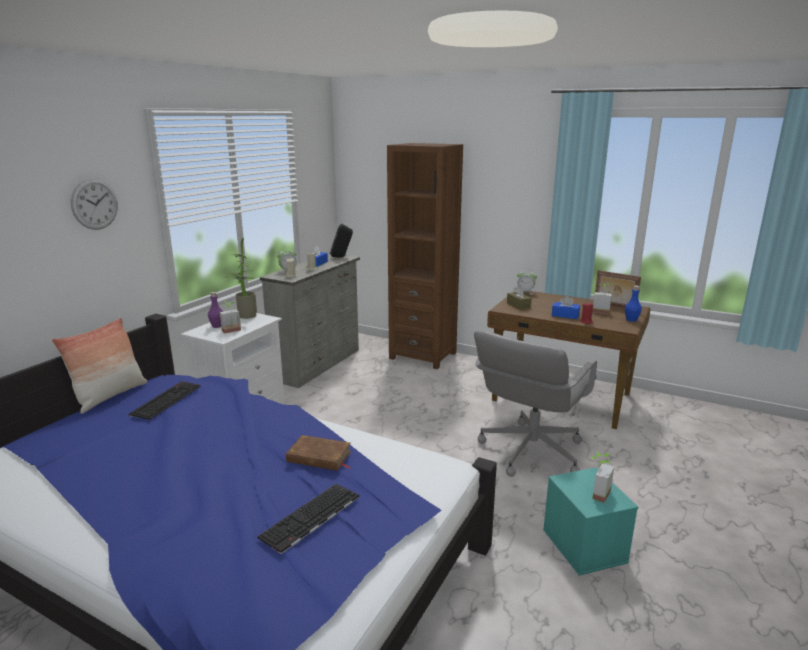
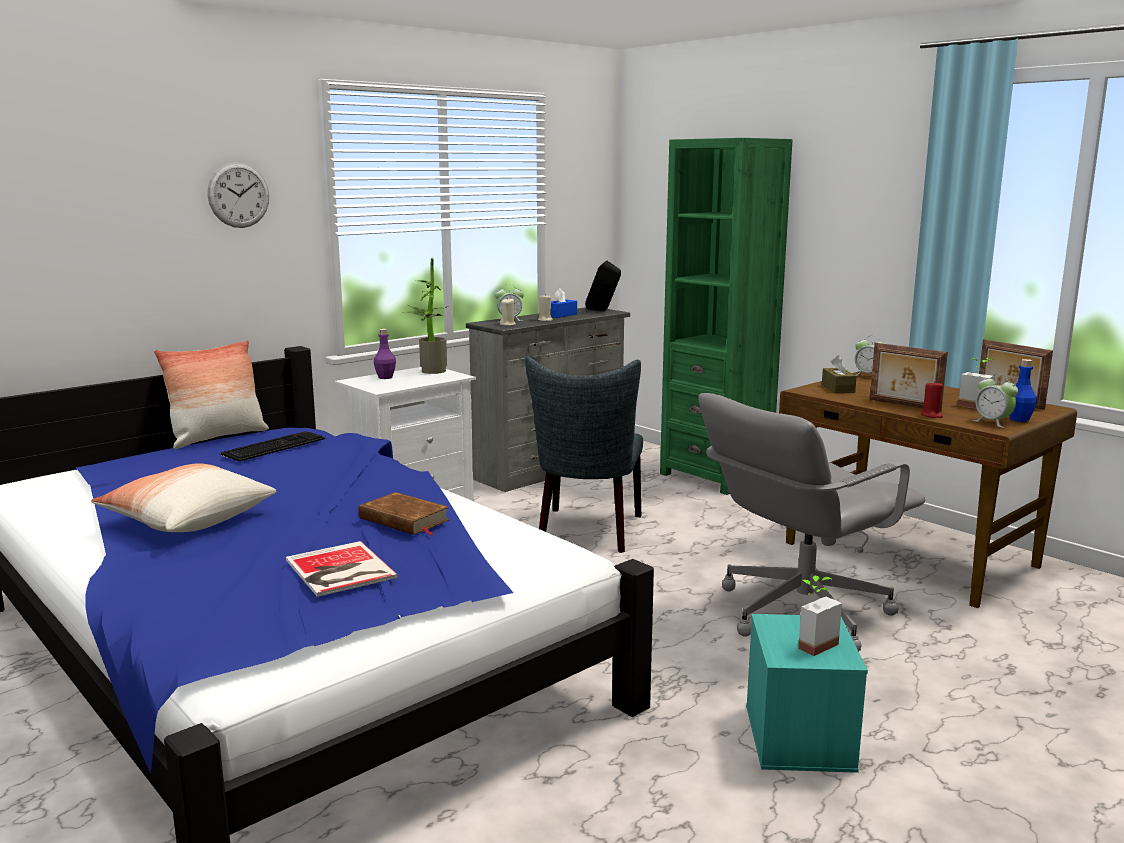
camera: 20 degrees right, 5 degrees down
potted plant [220,301,241,334] -> none
keyboard [257,484,359,554] -> book [286,541,398,597]
brown bookcase [387,143,463,369] -> green bookcase [660,138,793,495]
blue tissue box [552,295,580,319] -> picture frame [870,343,948,412]
none -> pillow [91,463,276,532]
none -> grey chair [525,356,643,553]
none -> alarm clock [973,374,1018,428]

